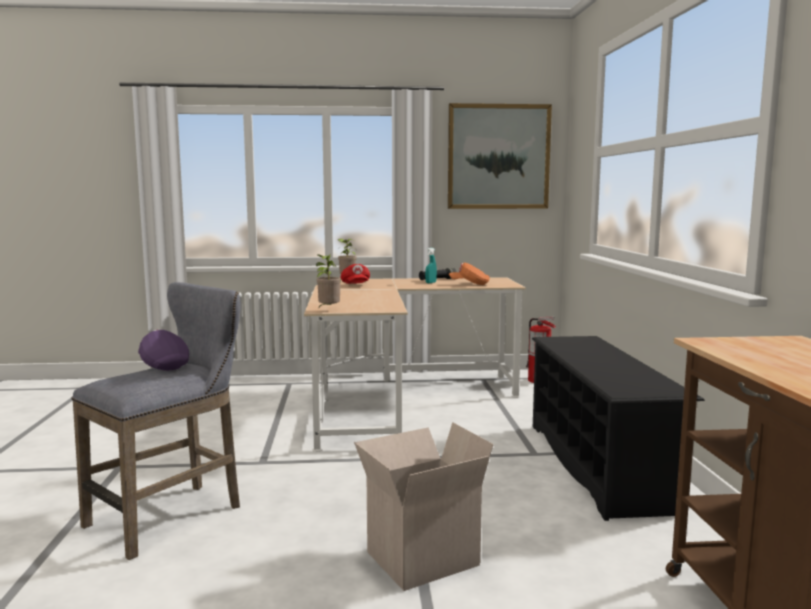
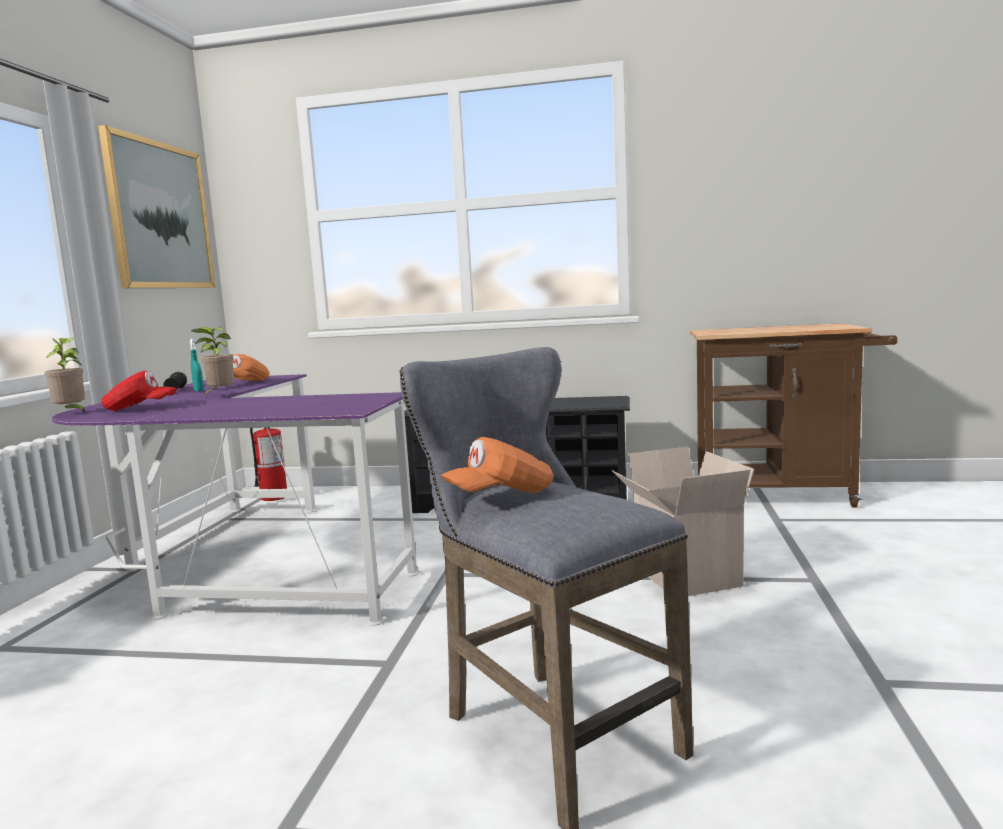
camera: 75 degrees left, 0 degrees up
purple cap [138,330,189,371] -> orange cap [441,437,554,493]
beige desk [304,277,526,452] -> purple desk [52,374,419,626]
potted plant [316,254,341,307] -> potted plant moved to [192,327,234,396]

